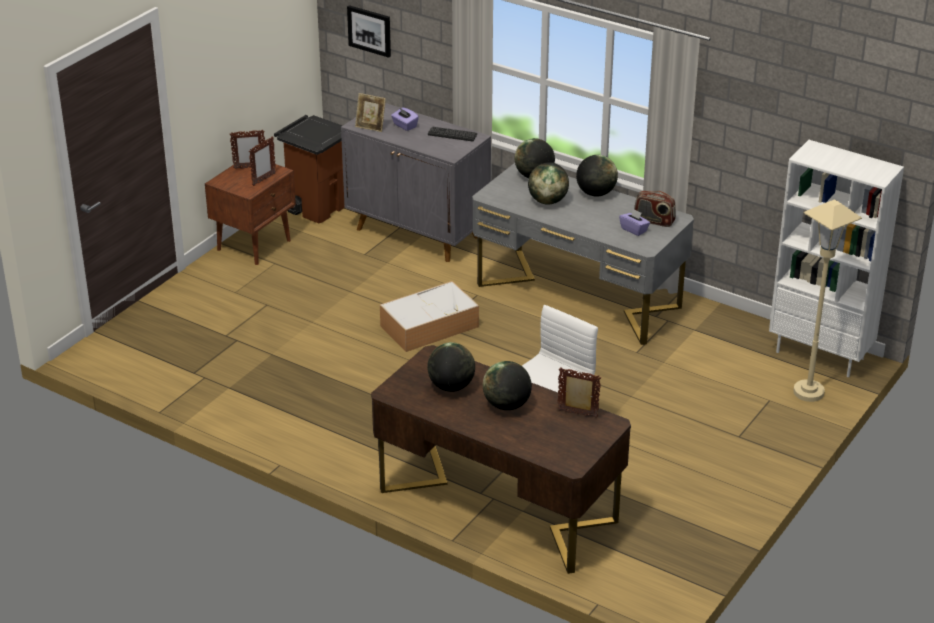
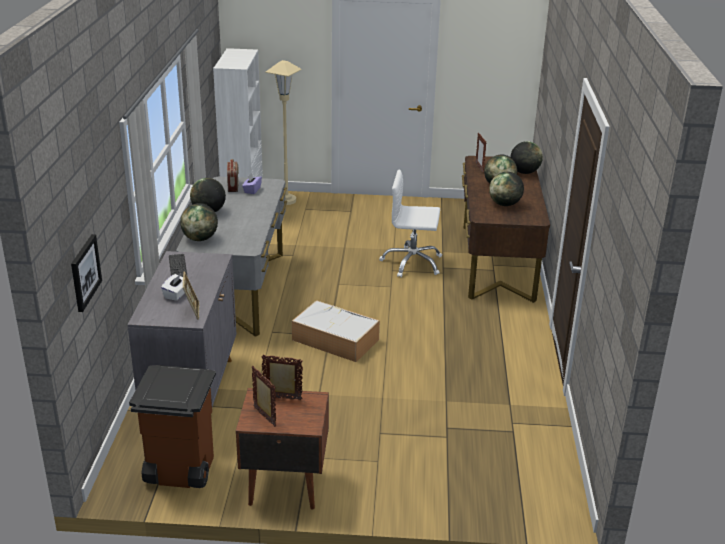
camera: 120 degrees left, 5 degrees down
purple tissue box [391,107,419,131] -> white tissue box [161,274,185,301]
globe [528,162,569,205] -> globe moved to [510,141,543,174]

